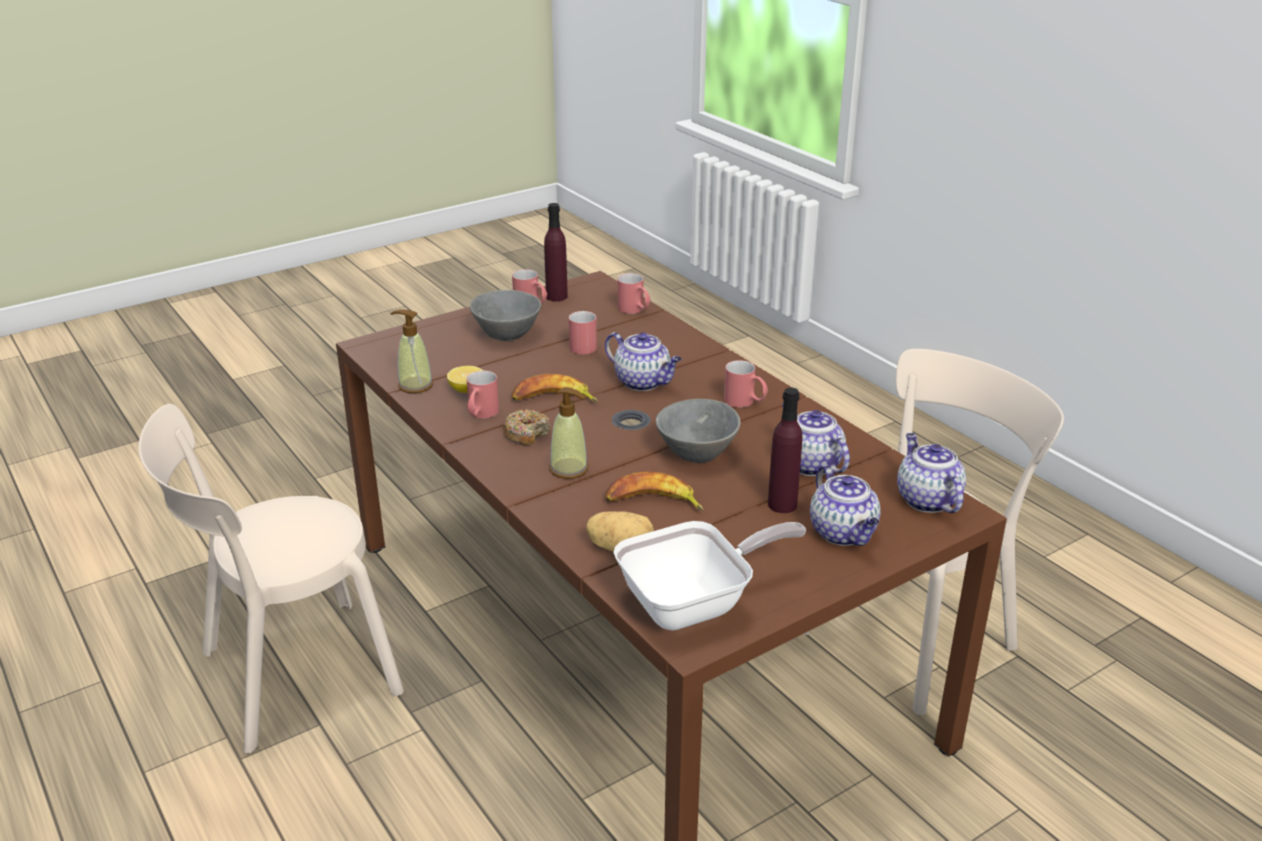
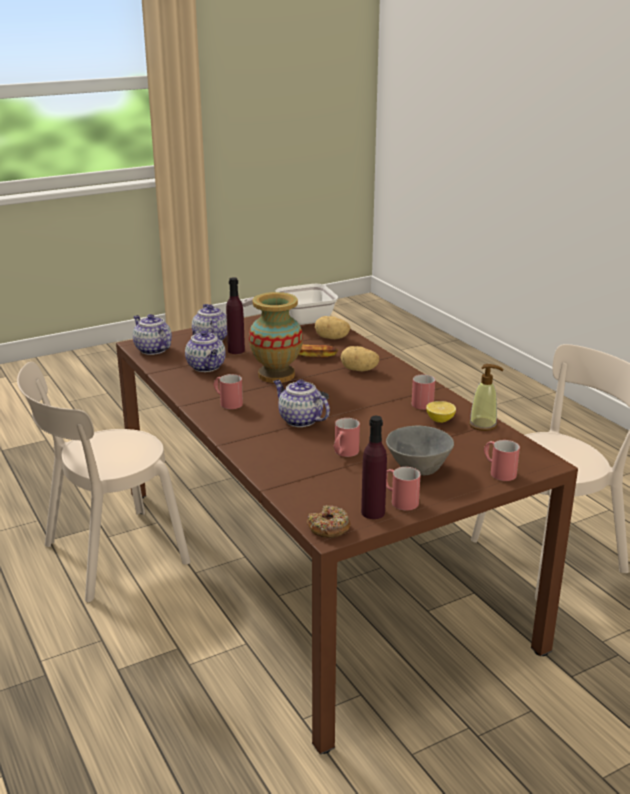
camera: 175 degrees left, 5 degrees down
donut [503,409,551,445] -> donut moved to [307,505,351,538]
banana [512,374,598,402] -> none
soap dispenser [550,387,588,479] -> potato [341,346,379,371]
red mug [618,273,651,314] -> red mug moved to [484,440,520,481]
grey bowl [656,399,741,463] -> vase [249,292,303,383]
teapot [897,433,966,513] -> teapot turned 150 degrees clockwise [133,314,172,355]

